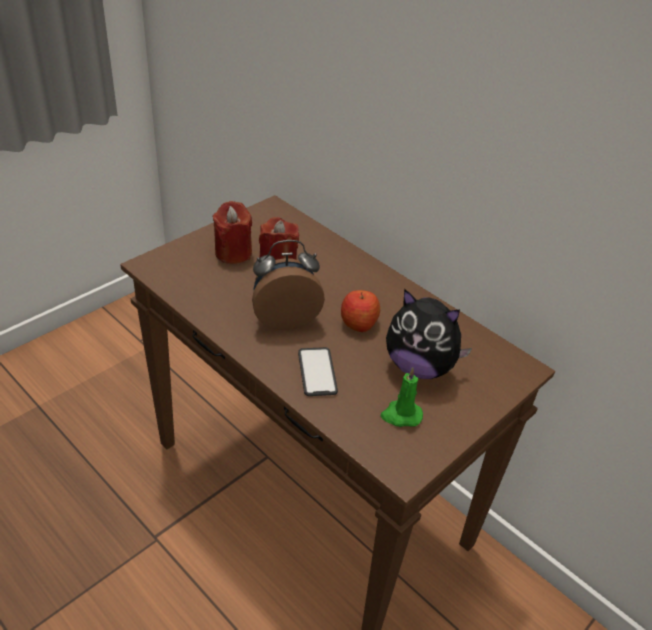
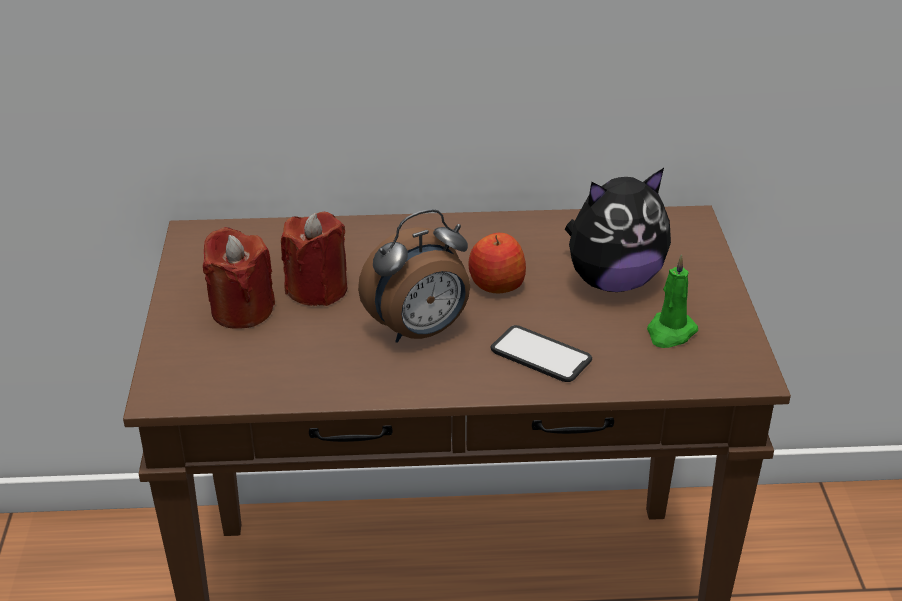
camera: 45 degrees left, 5 degrees down
alarm clock [252,240,325,330] -> alarm clock turned 150 degrees counterclockwise [358,209,470,343]

